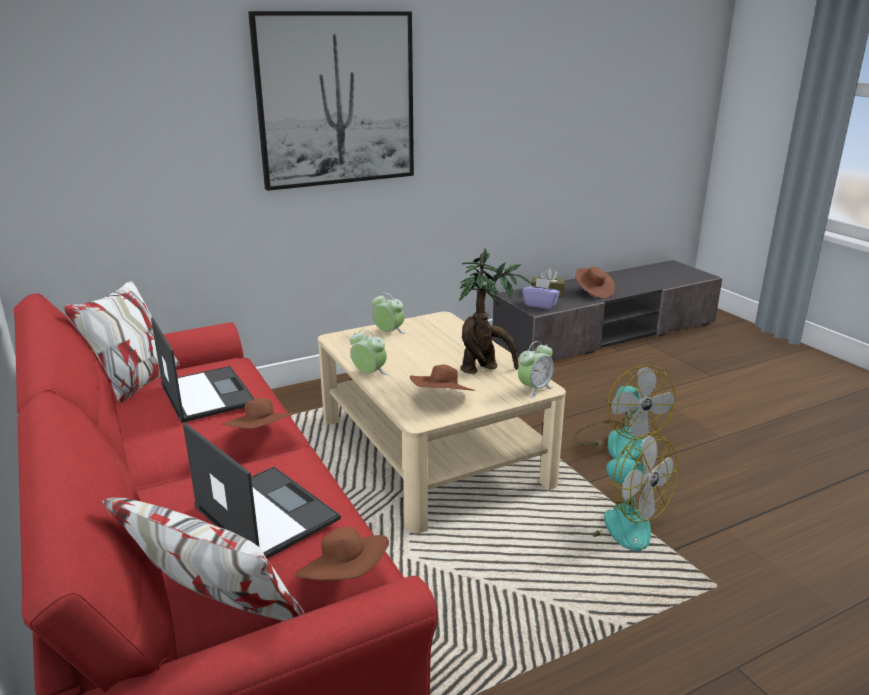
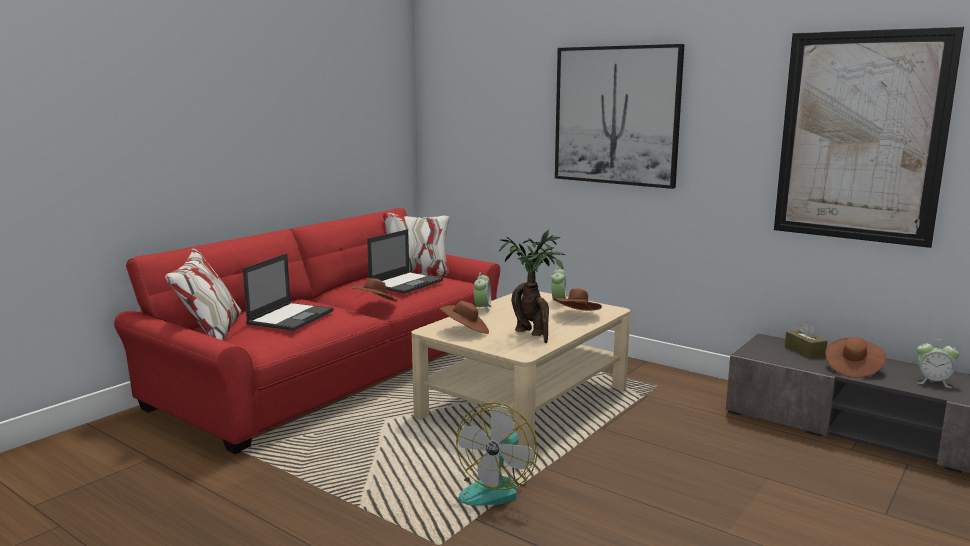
camera: 65 degrees right, 10 degrees down
brown hat [295,527,389,580] -> brown hat moved to [553,288,602,311]
alarm clock [518,341,554,398] -> alarm clock moved to [917,339,959,388]
purple tissue box [522,278,561,309] -> none
fan [574,365,676,460] -> none
none -> picture [774,27,964,248]

